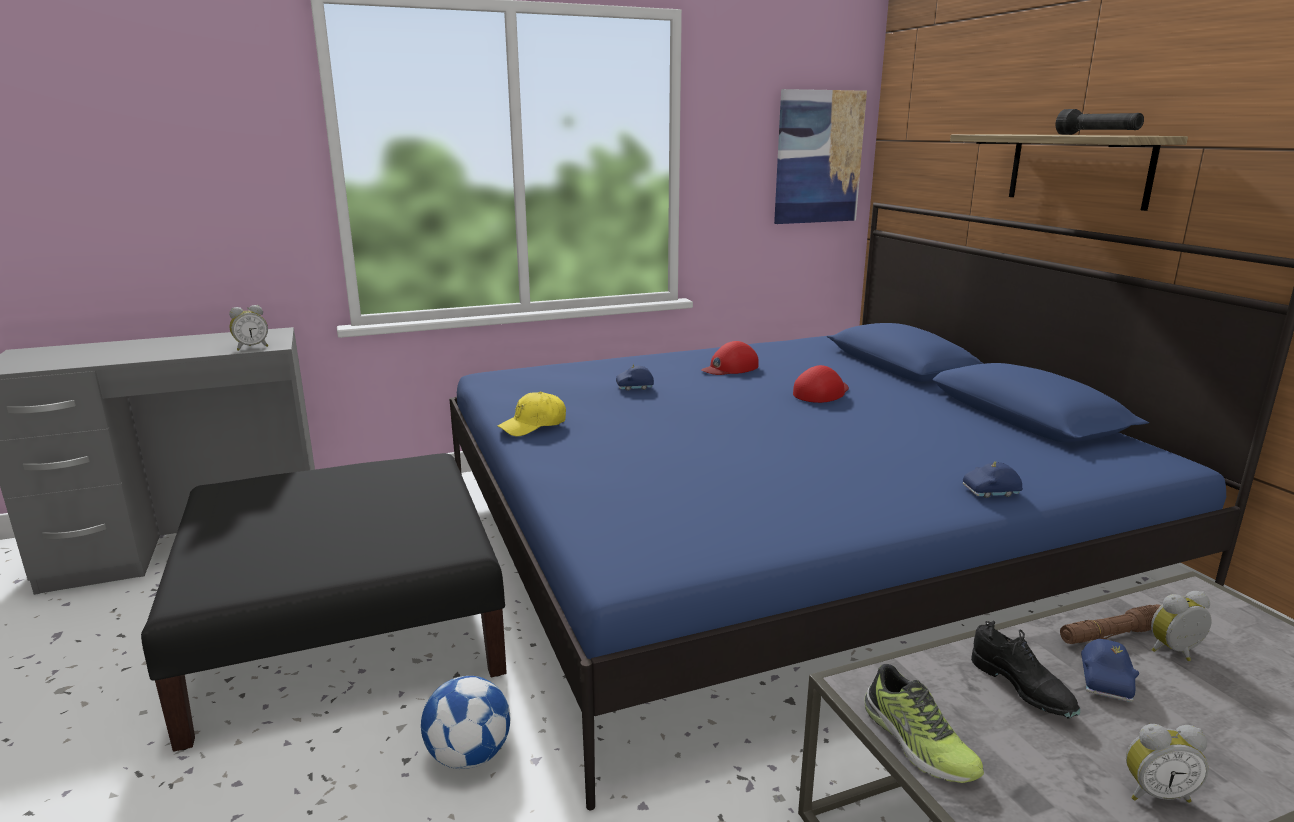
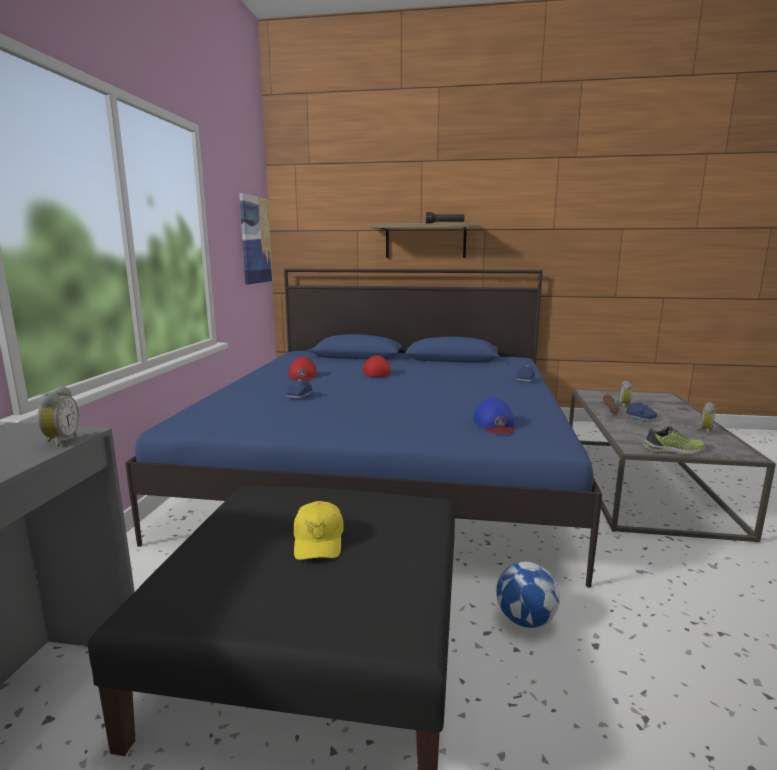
camera: 60 degrees left, 5 degrees down
yellow cap [498,392,566,436] -> yellow cap moved to [293,501,344,560]
black shoe [971,621,1080,718] -> none
none -> blue cap [474,398,515,433]

